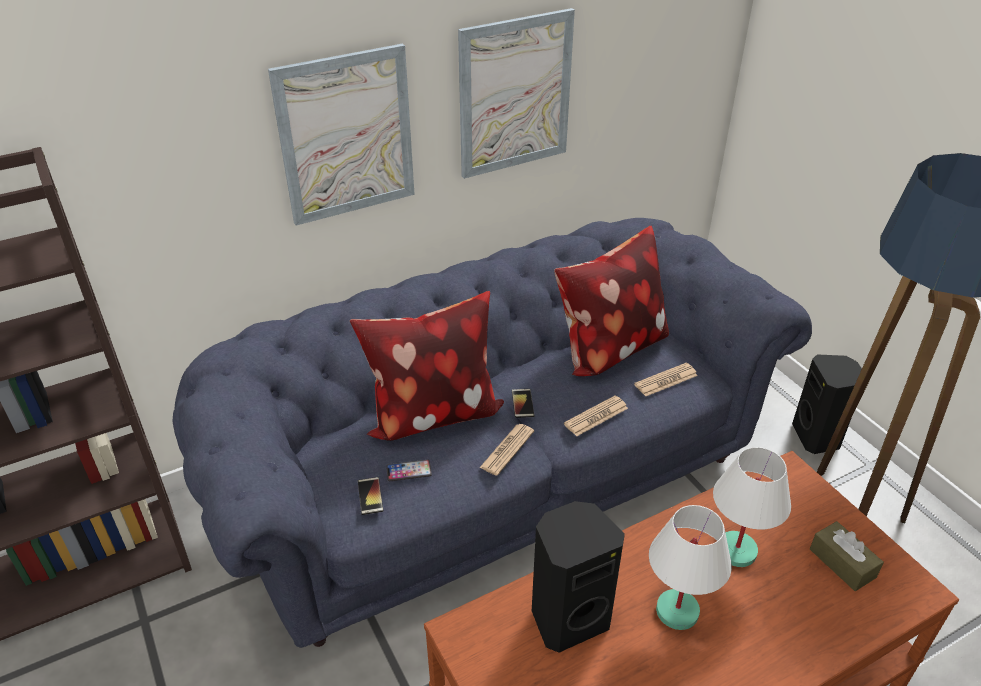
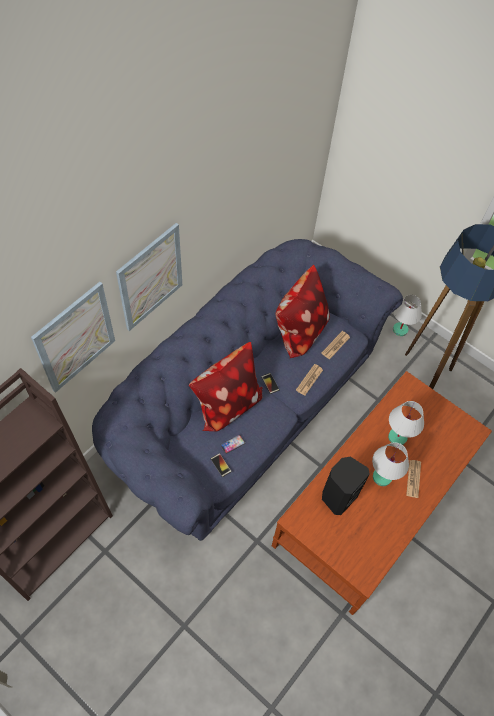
camera: 25 degrees left, 20 degrees up
picture [458,8,575,179] -> picture moved to [31,282,115,393]
newspaper [479,424,534,476] -> newspaper moved to [406,460,421,498]
black speaker [792,354,862,454] -> white table lamp [393,295,422,336]
brown tissue box [810,521,884,591] -> none

